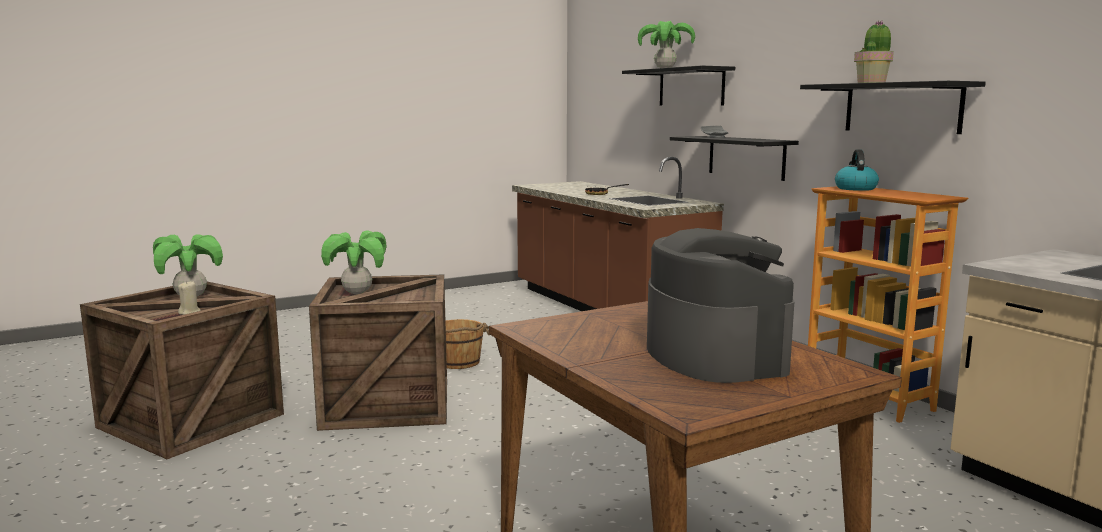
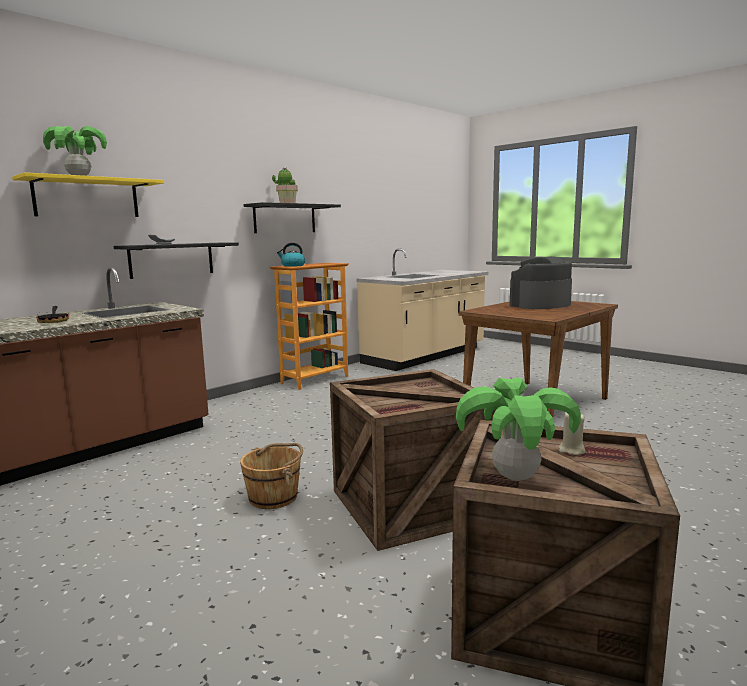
camera: 105 degrees left, 0 degrees up
potted plant [321,231,387,294] -> none
black shelf [622,65,735,106] -> yellow shelf [12,172,164,217]

